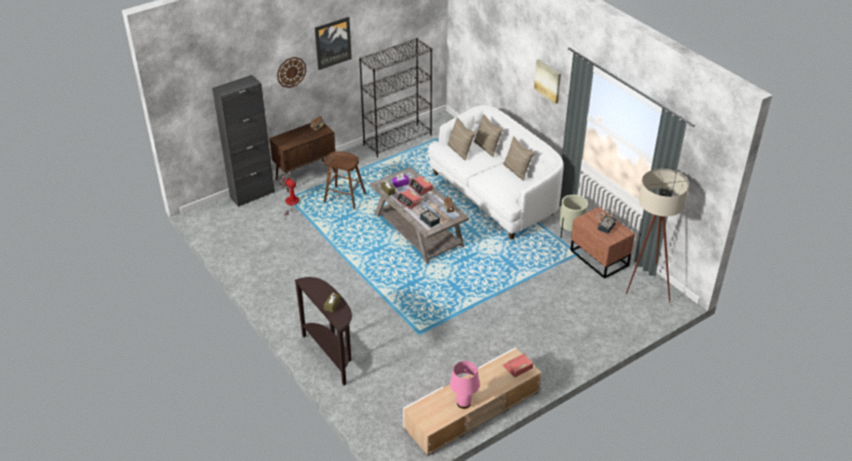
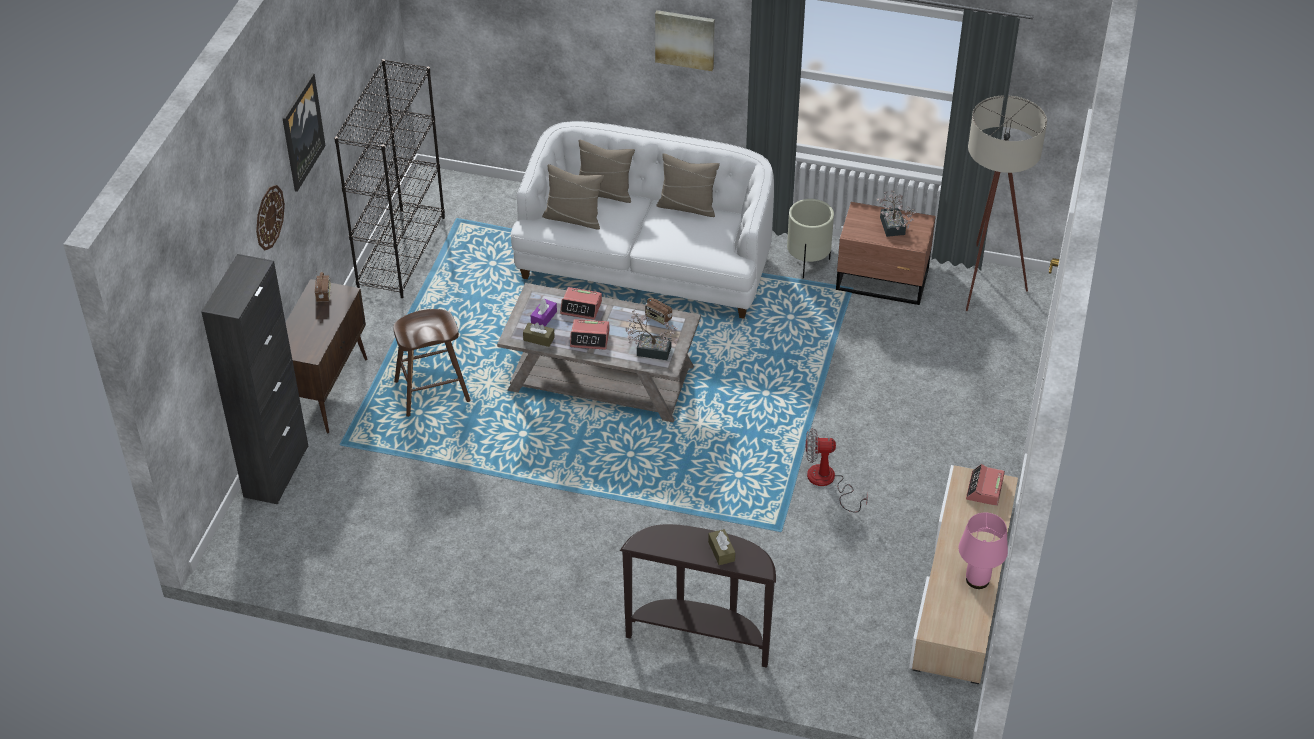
camera: 40 degrees left, 5 degrees up
fan [279,173,299,220] -> fan moved to [806,428,868,513]

